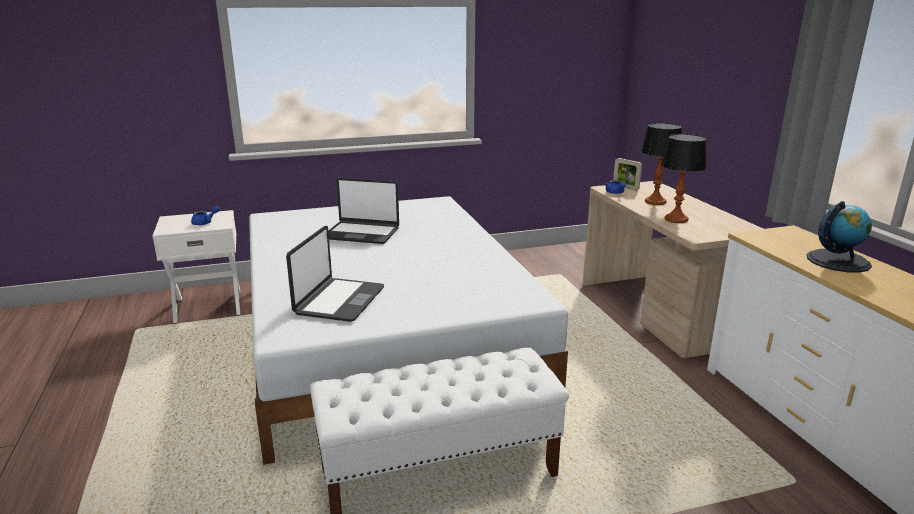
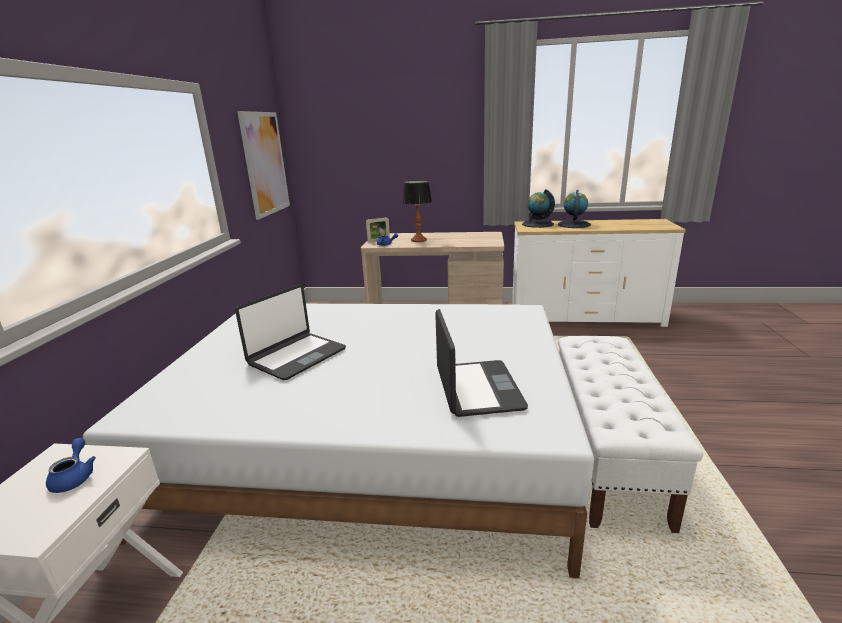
camera: 65 degrees left, 0 degrees up
laptop [286,226,384,322] -> laptop turned 45 degrees clockwise [435,309,528,417]
table lamp [661,134,707,223] -> none
none -> picture [237,111,290,219]
none -> globe [522,189,555,228]

